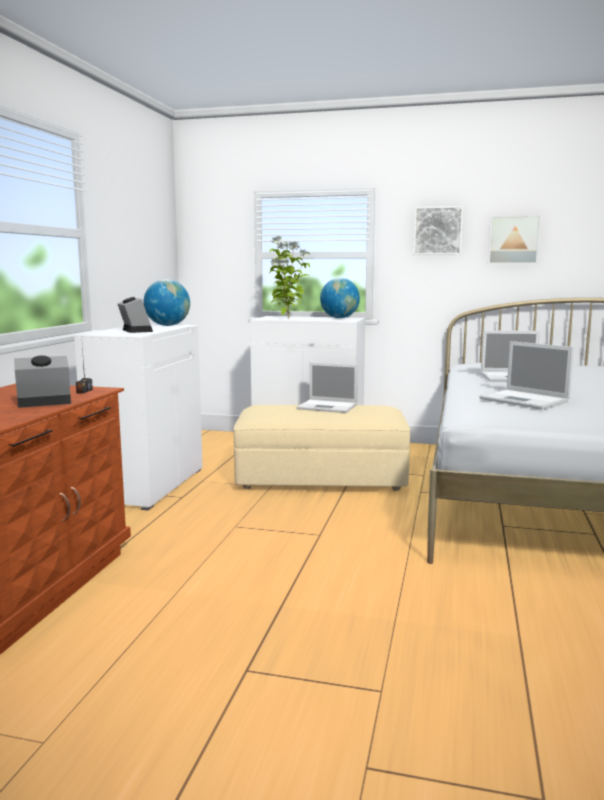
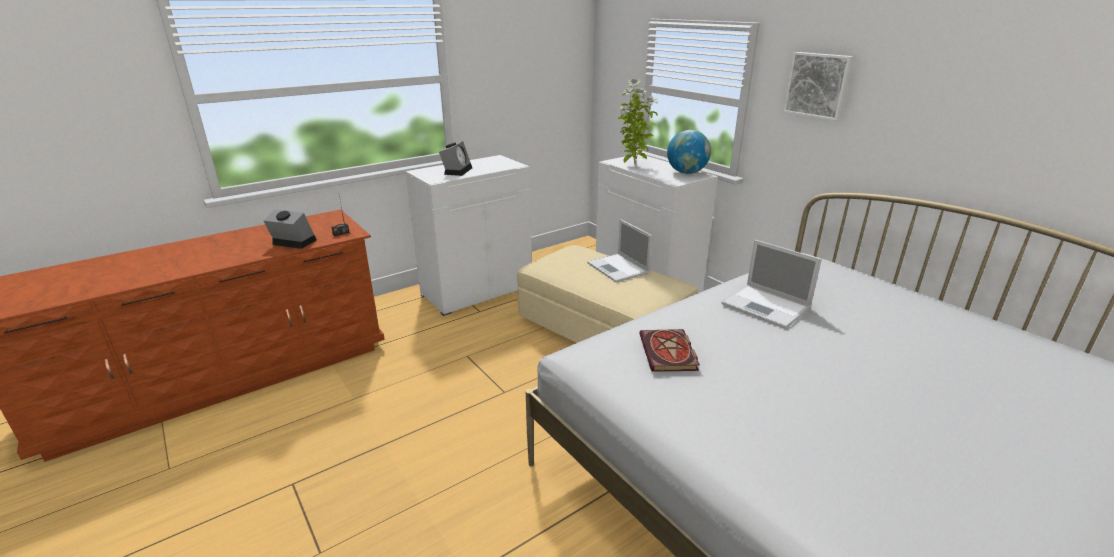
camera: 40 degrees right, 15 degrees up
globe [143,279,190,326] -> none
laptop [480,341,574,409] -> book [639,329,700,372]
picture [488,215,541,265] -> none

